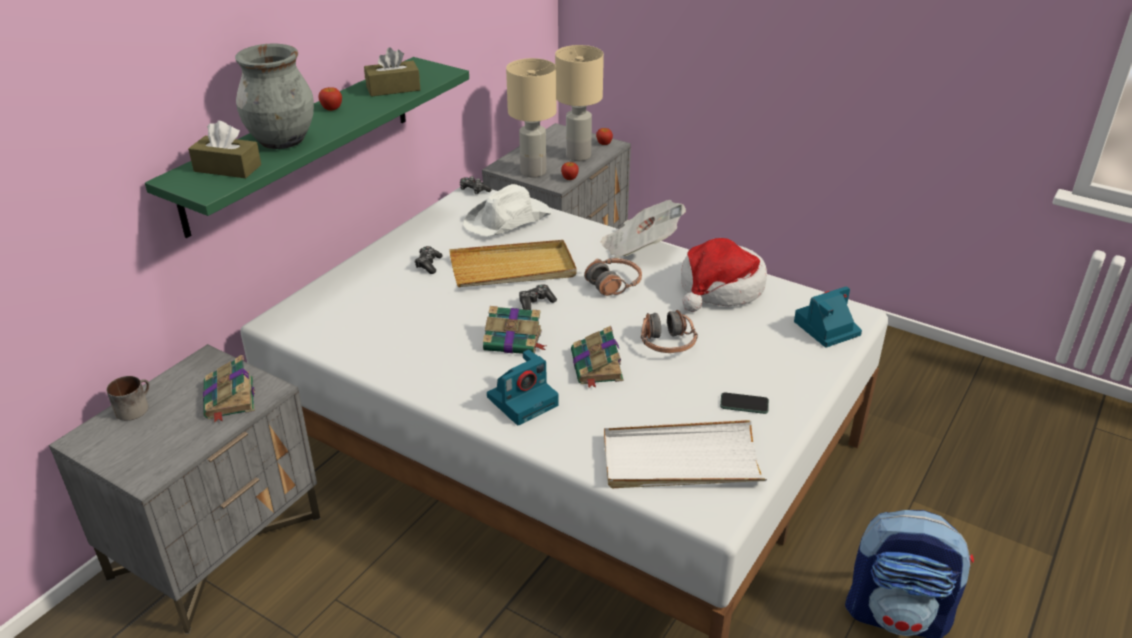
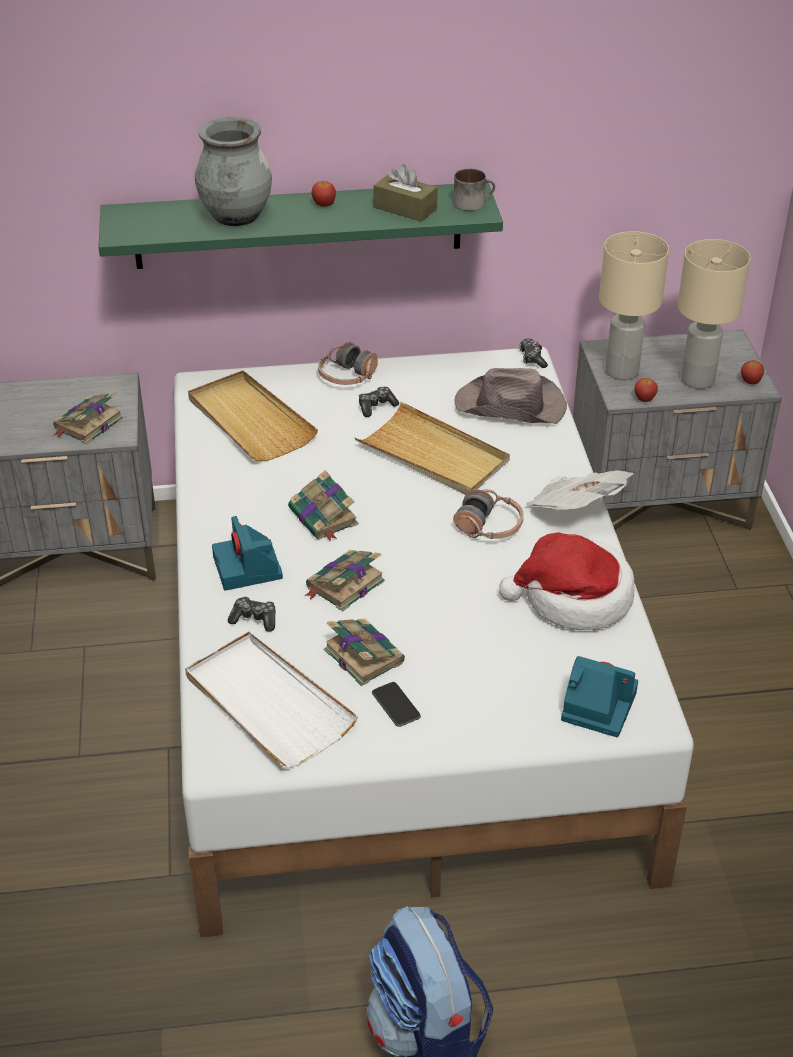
camera: 50 degrees right, 5 degrees up
mug [106,376,150,421] -> mug moved to [454,169,495,211]
brown tissue box [188,121,261,178] -> none
white hat [463,184,552,237] -> brown hat [455,368,567,424]
camera [487,350,558,425] -> camera turned 60 degrees clockwise [212,516,283,591]
game controller [519,284,557,310] -> game controller moved to [228,597,275,632]
headphones [641,310,698,353] -> headphones moved to [318,342,378,385]
none -> beige tray [188,371,318,461]
none -> book [324,618,405,686]

